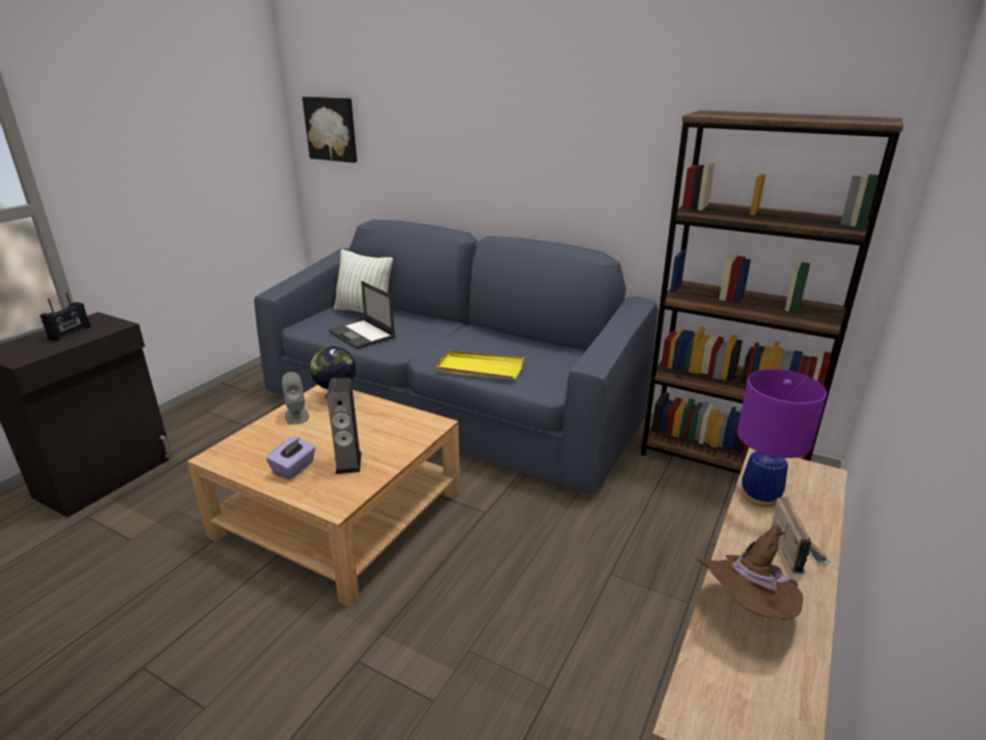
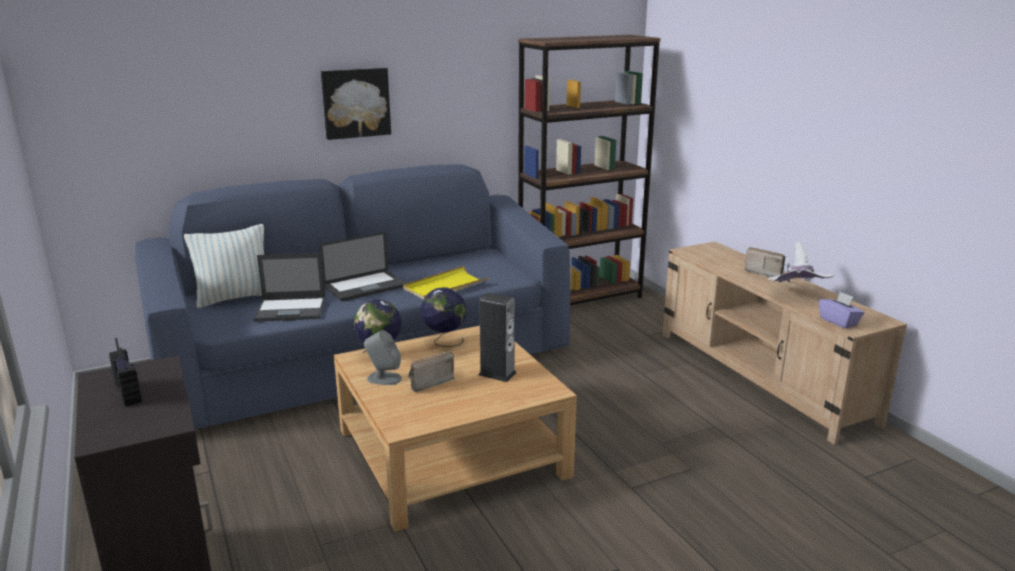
camera: 55 degrees left, 5 degrees down
purple tissue box [266,436,316,479] -> purple tissue box moved to [819,291,864,329]
picture [302,97,357,163] -> picture moved to [321,68,391,140]
brown hat [692,525,803,620] -> white hat [768,241,835,282]
purple table lamp [737,369,827,508] -> none
none -> laptop [320,232,406,301]
none -> radio [408,351,455,392]
none -> globe [421,287,466,347]

